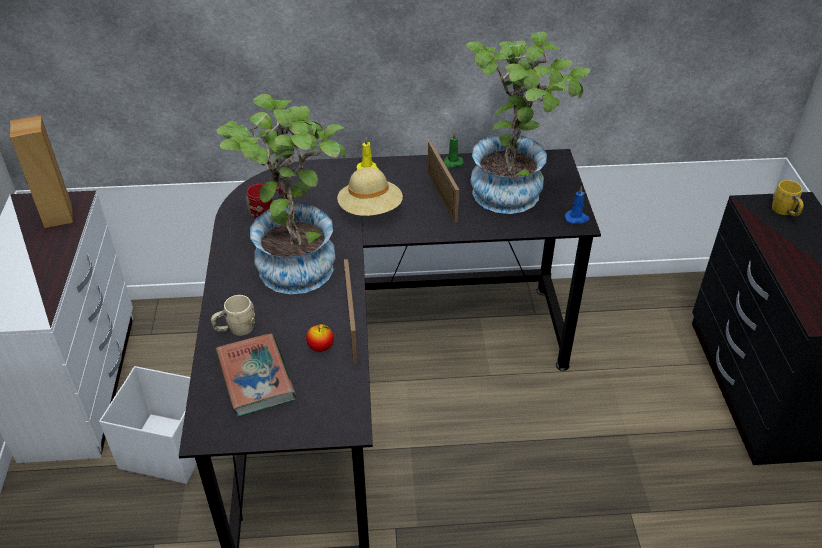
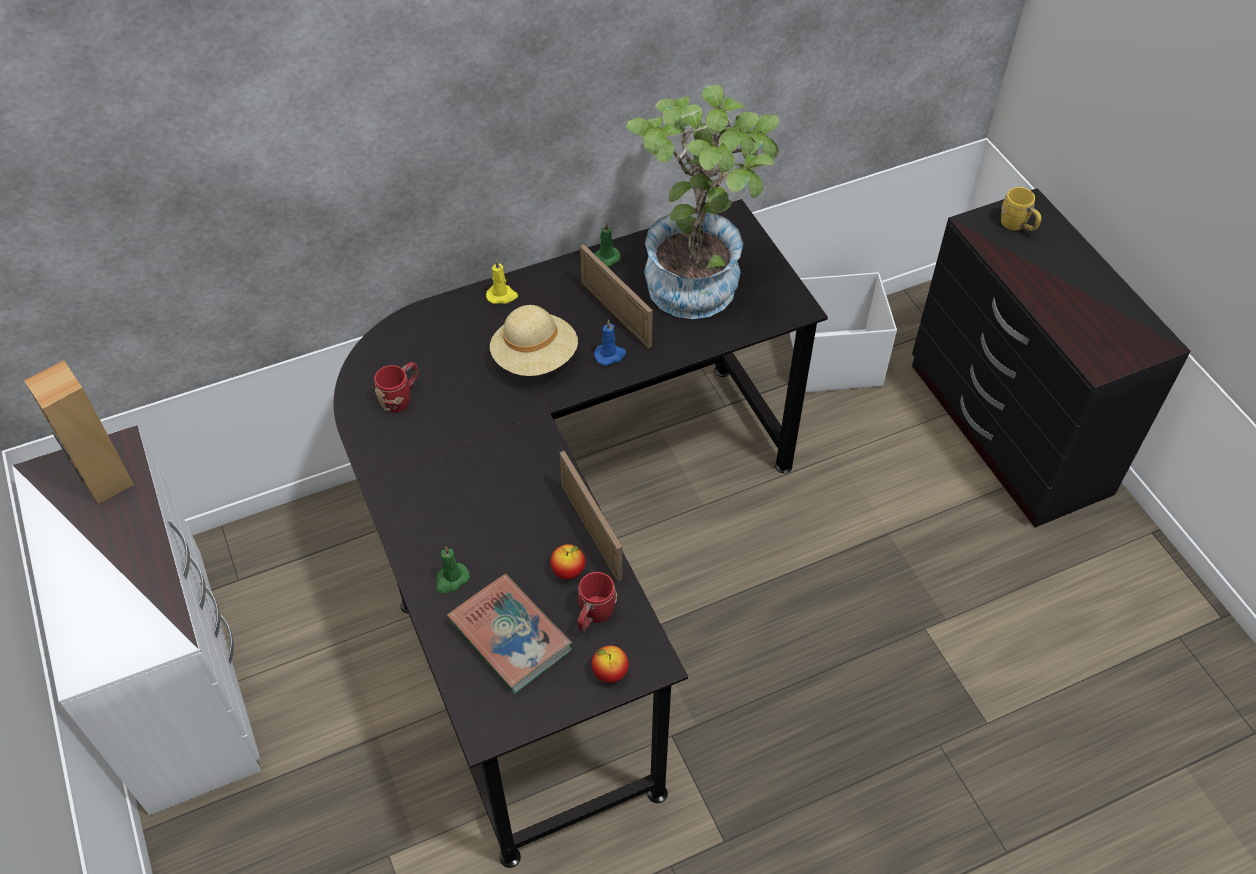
camera: 20 degrees left, 10 degrees up
white storage box [99,366,197,484] -> white storage box moved to [790,272,897,393]
beige mug [211,295,255,336] -> green candle [436,546,469,593]
potted plant [217,94,346,294] -> none
blue candle [565,186,590,224] -> blue candle moved to [594,320,626,365]
none -> red mug [578,572,617,631]
none -> apple [591,646,629,683]

